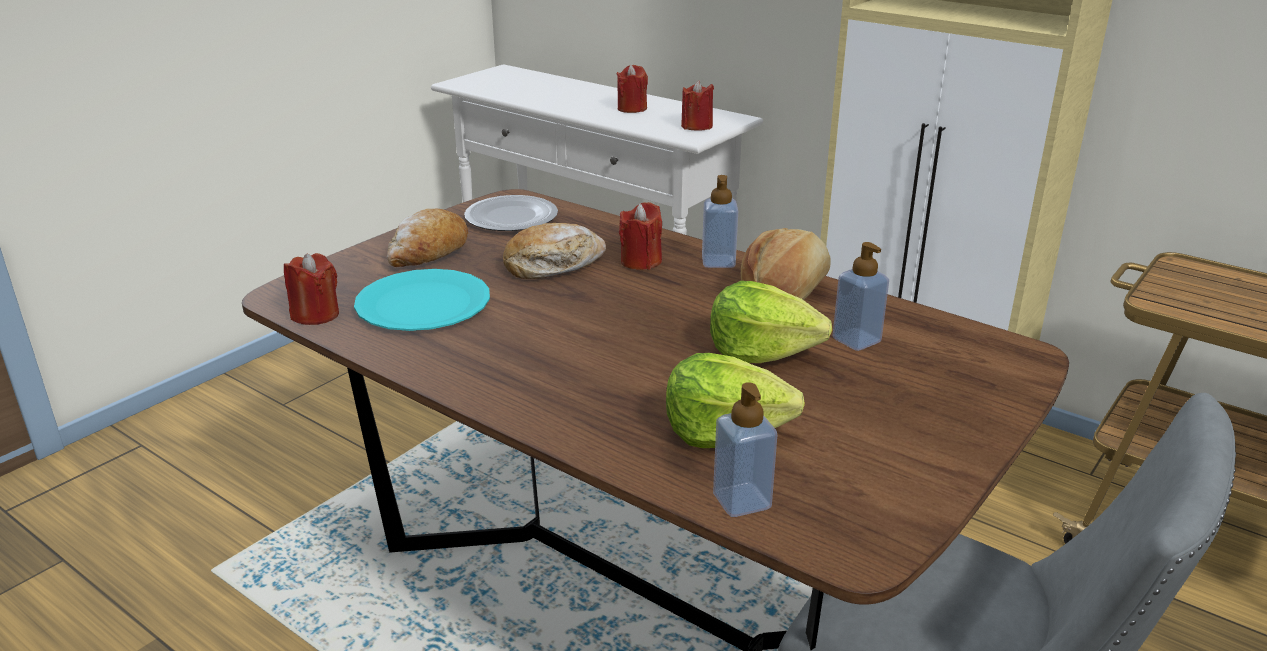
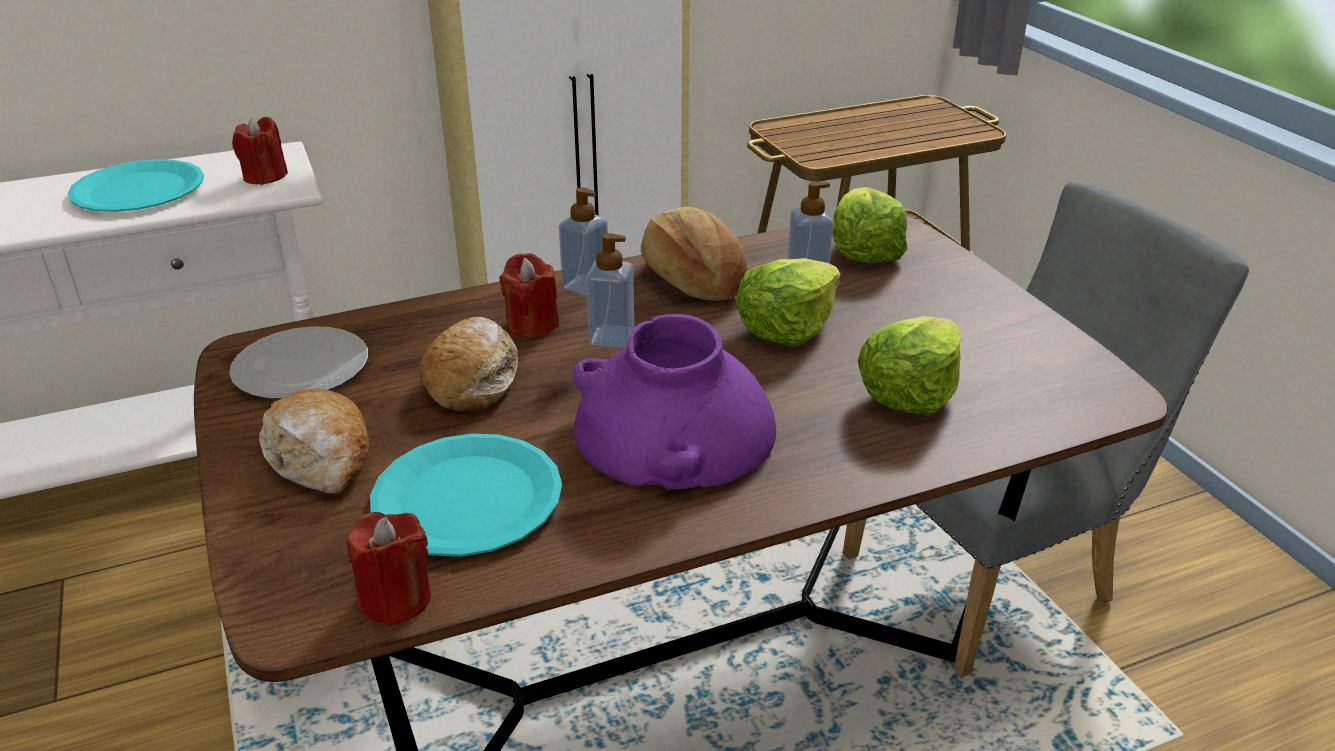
camera: 60 degrees left, 5 degrees up
red candle [617,65,648,113] -> turquoise plate [67,159,204,212]
soap dispenser [713,382,777,517] -> soap dispenser moved to [586,233,634,348]
none -> purple vase [572,314,776,489]
none -> lettuce [832,187,907,263]

